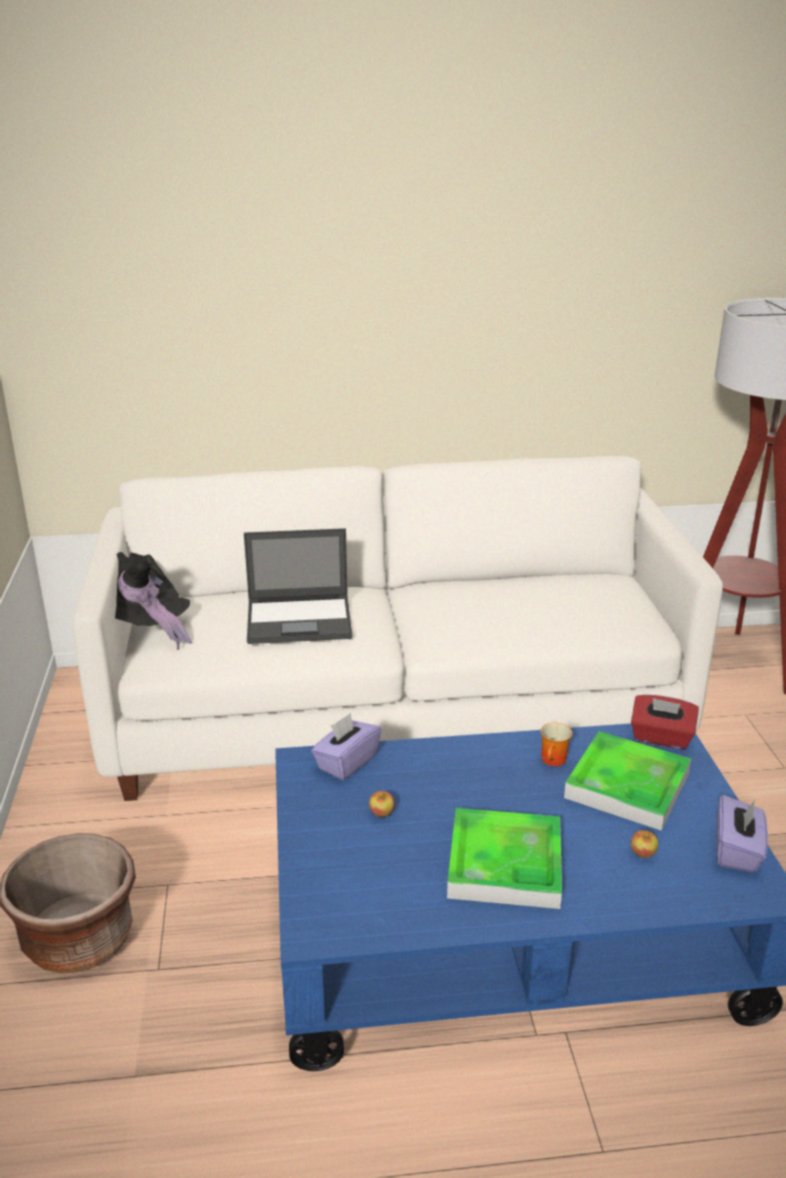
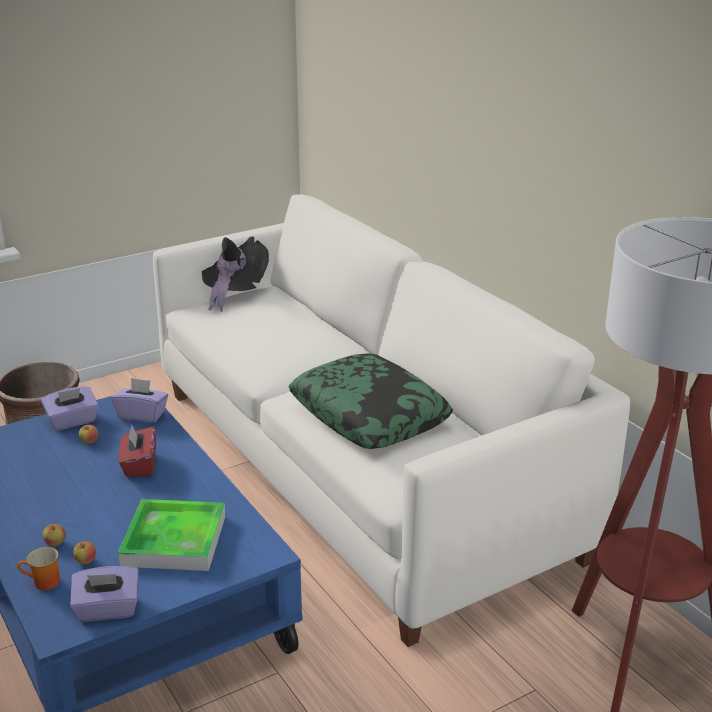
camera: 65 degrees right, 0 degrees up
laptop [244,528,352,644] -> none
tray [447,808,562,909] -> none
mug [541,723,572,766] -> mug moved to [17,547,60,590]
red tissue box [631,695,699,749] -> red tissue box moved to [119,425,156,477]
none -> purple tissue box [41,387,99,431]
none -> apple [43,524,66,546]
none -> pillow [288,354,453,449]

